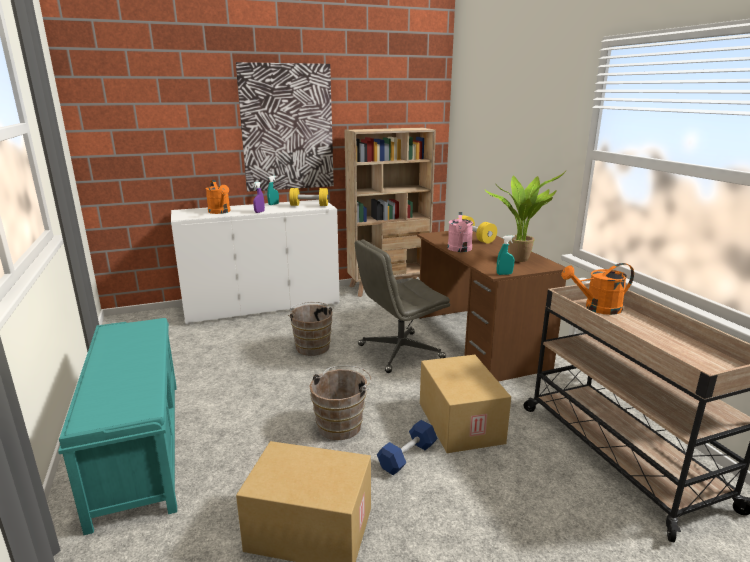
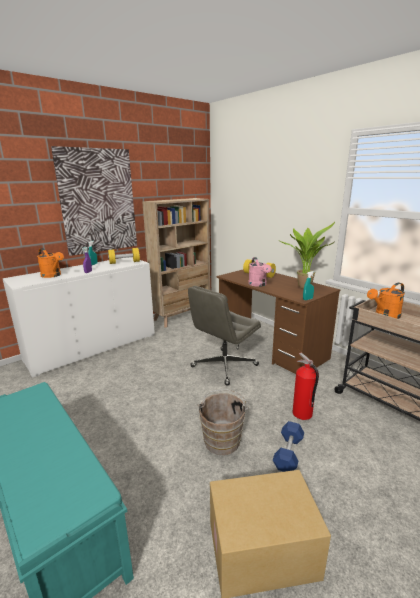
camera: 20 degrees left, 0 degrees up
brown bucket [288,302,334,356] -> none
cardboard box [420,355,511,453] -> fire extinguisher [293,352,319,420]

